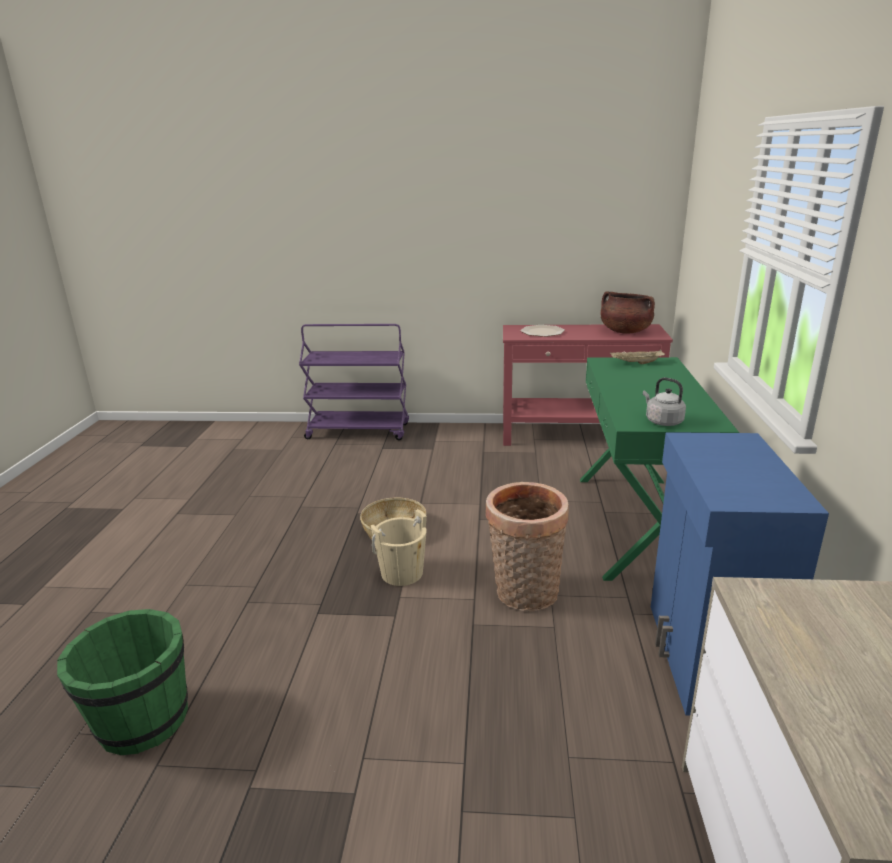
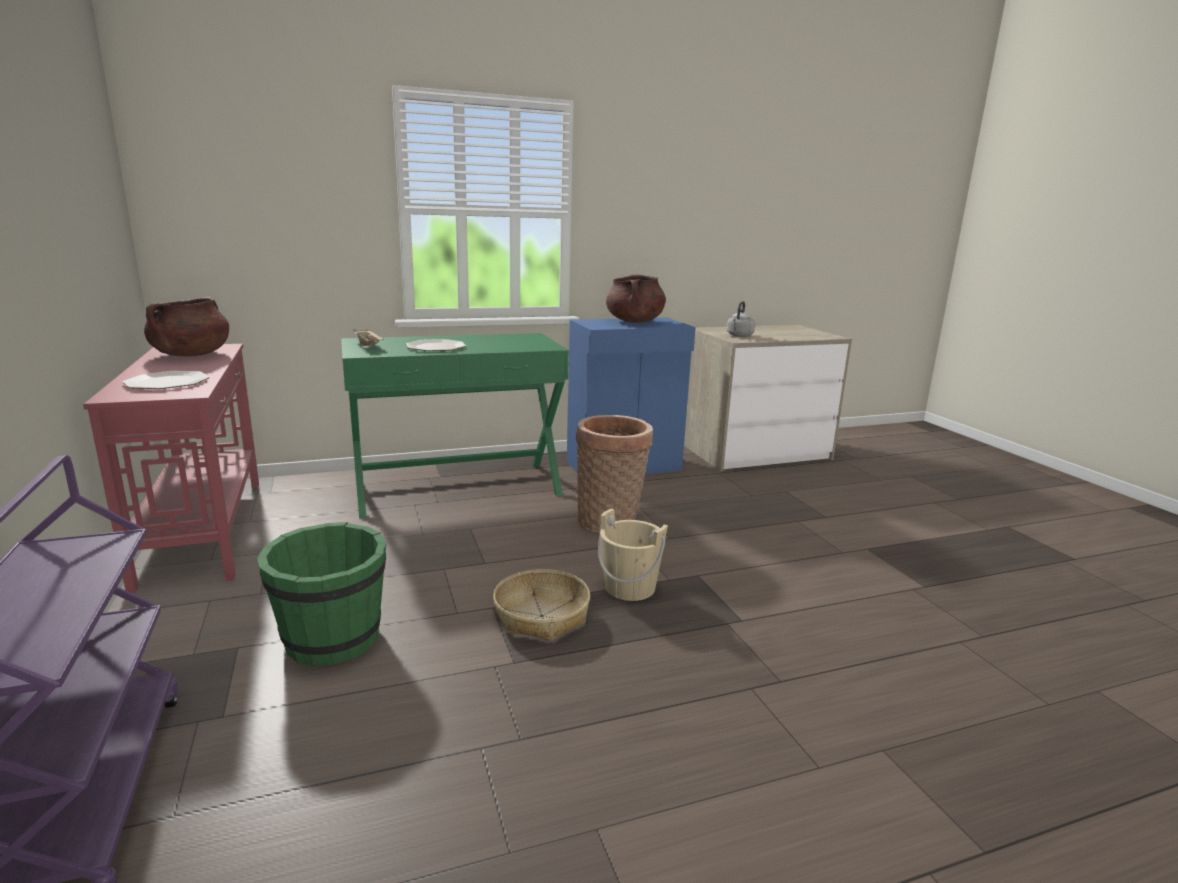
camera: 115 degrees left, 5 degrees down
green bucket [57,609,188,755] -> green bucket moved to [257,522,386,666]
grey kettle [643,377,686,426] -> grey kettle moved to [727,301,755,337]
none -> plate [406,339,466,351]
none -> brown cooking pot [606,274,666,323]

